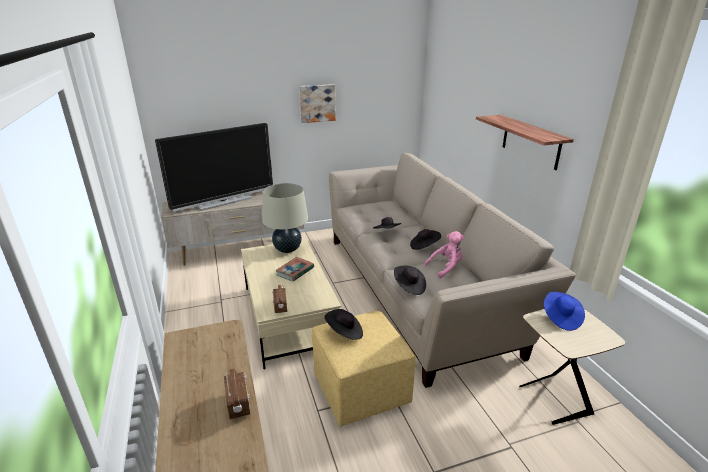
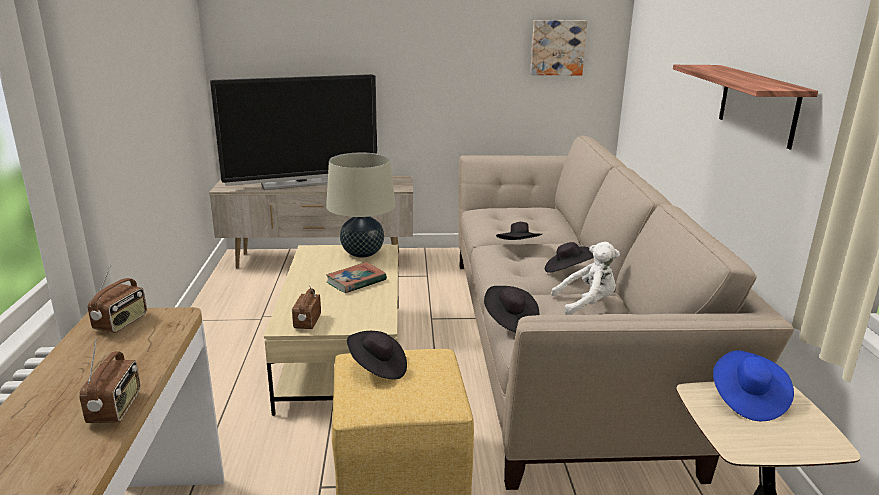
camera: 15 degrees right, 5 degrees down
picture [299,84,336,123] -> picture moved to [530,20,587,76]
pink plush toy [424,231,465,278] -> white plush toy [551,242,620,315]
none -> radio [88,264,147,333]

